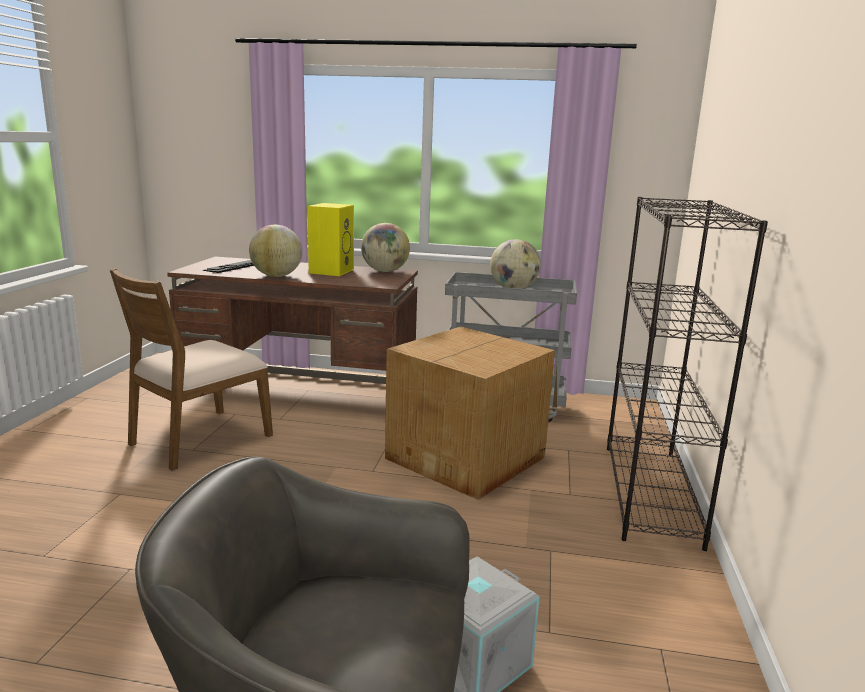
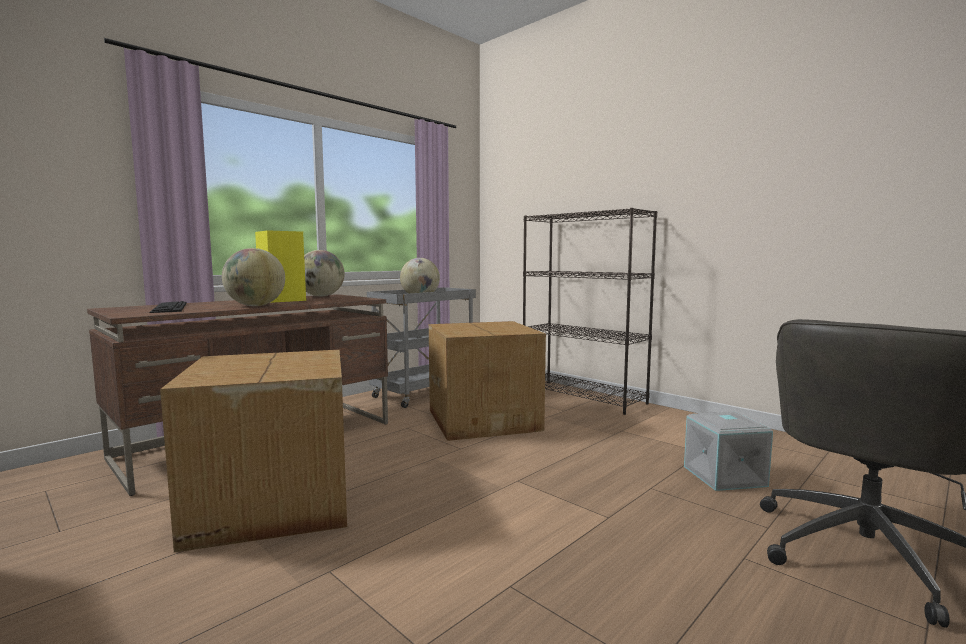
camera: 55 degrees left, 10 degrees down
brown chair [110,268,273,471] -> cardboard box [160,350,347,552]

